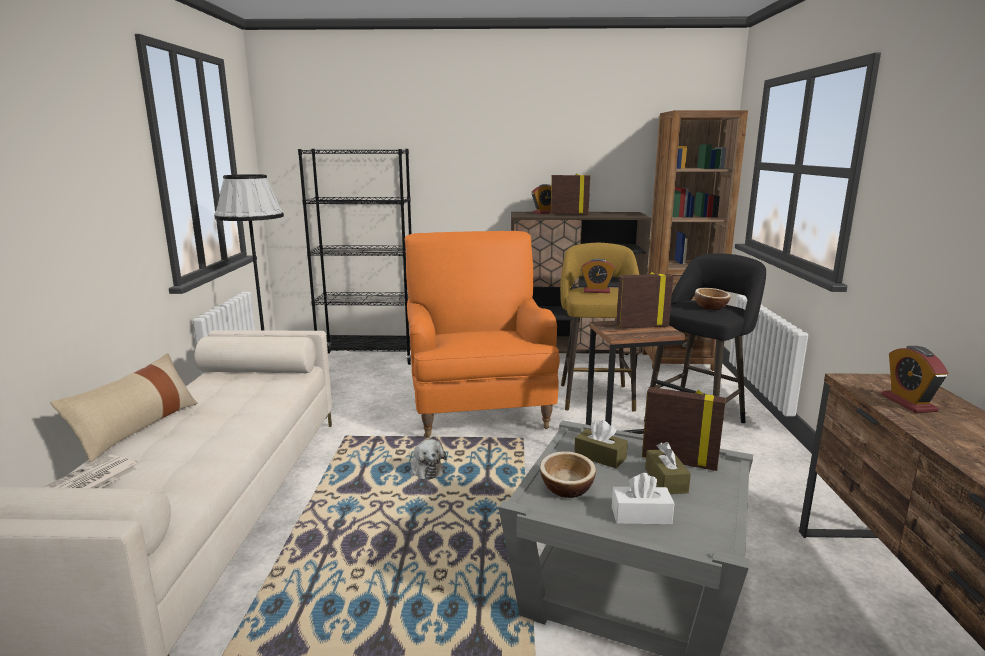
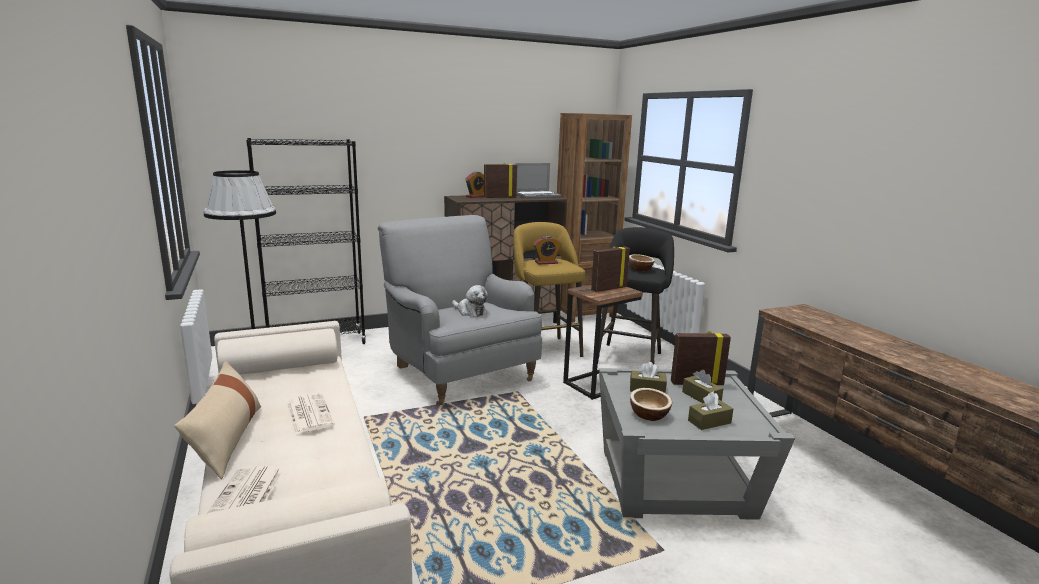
camera: 25 degrees left, 0 degrees up
orange armchair [404,231,560,438] -> grey armchair [378,215,542,406]
plush toy [410,439,447,480] -> plush toy moved to [452,285,488,317]
white tissue box [612,473,674,524] -> brown tissue box [688,391,733,430]
alarm clock [882,346,948,413] -> none
none -> newspaper [287,393,335,434]
none -> laptop [515,163,561,198]

